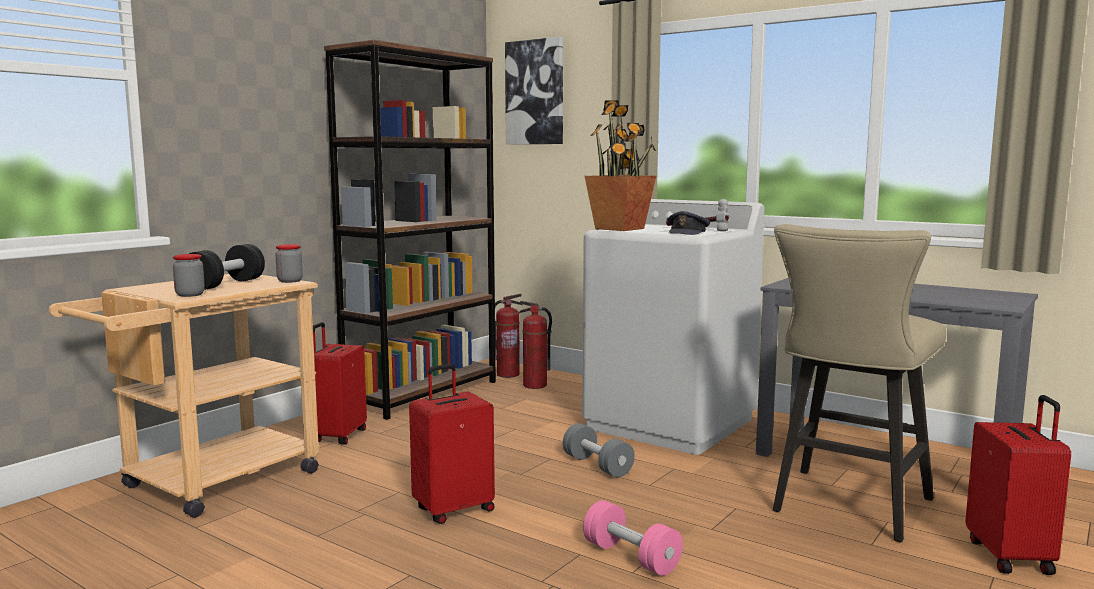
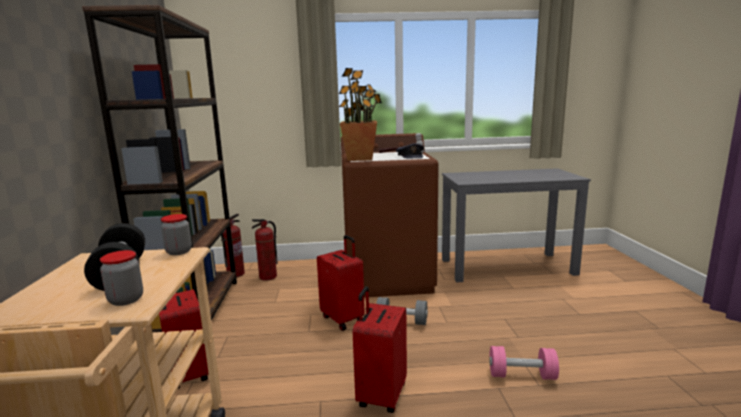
camera: 40 degrees left, 5 degrees up
picture [505,37,563,145] -> none
white washing machine [582,199,764,455] -> brown washing machine [341,133,439,297]
beige stool [773,224,946,542] -> none
red suitcase [965,395,1071,575] -> red suitcase moved to [317,235,365,331]

